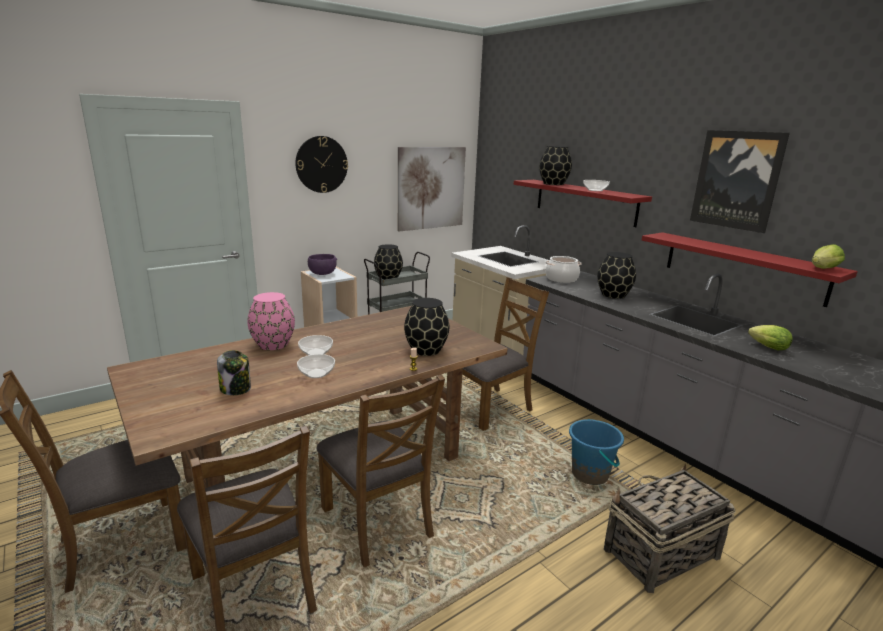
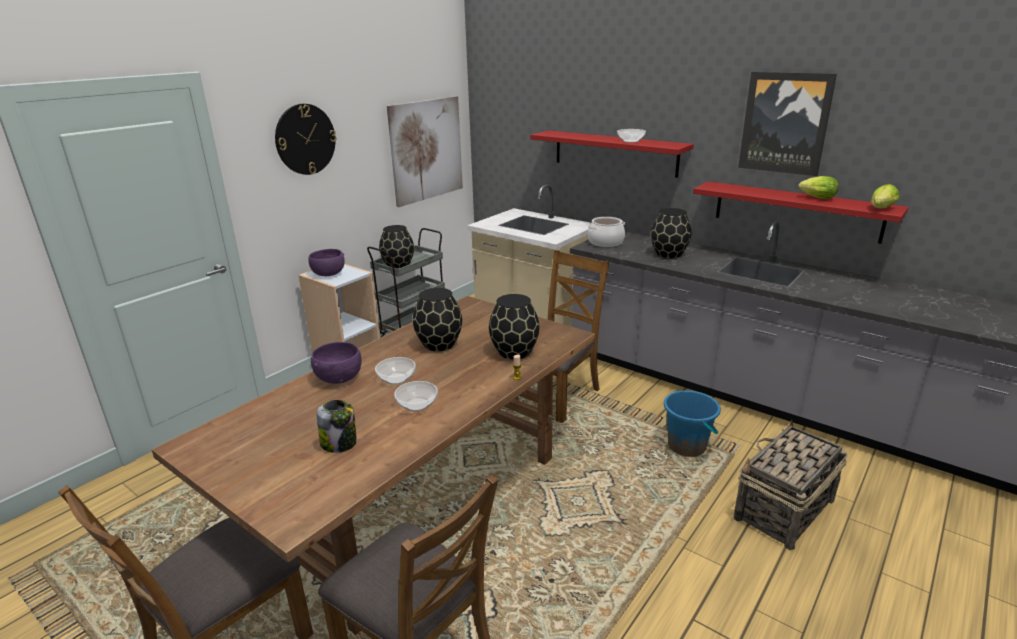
camera: 15 degrees left, 5 degrees up
pink vase [247,292,295,350] -> purple bowl [311,342,362,384]
brown chair [316,375,445,567] -> none
black vase [539,146,572,185] -> black vase moved to [413,288,462,352]
lettuce [748,325,793,350] -> lettuce moved to [798,176,838,199]

